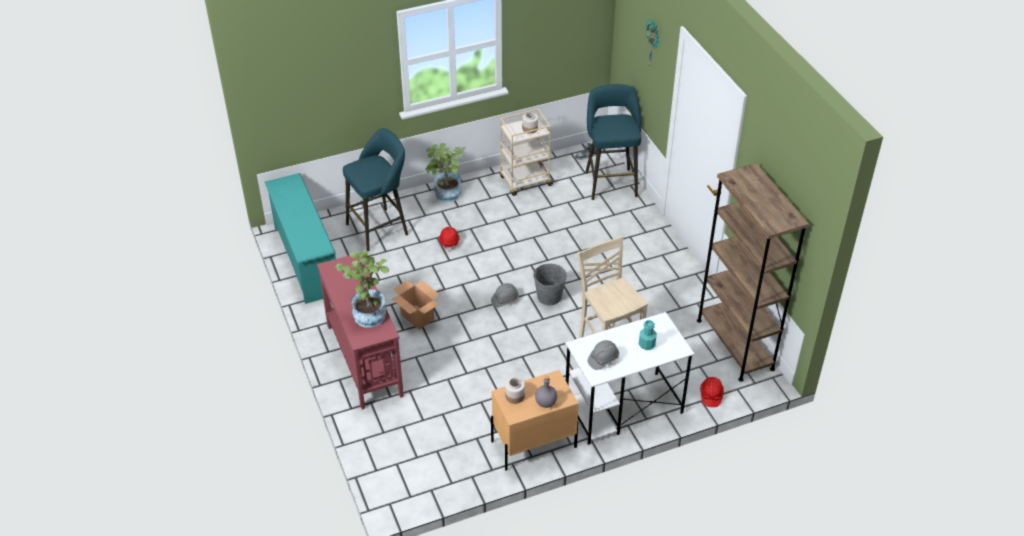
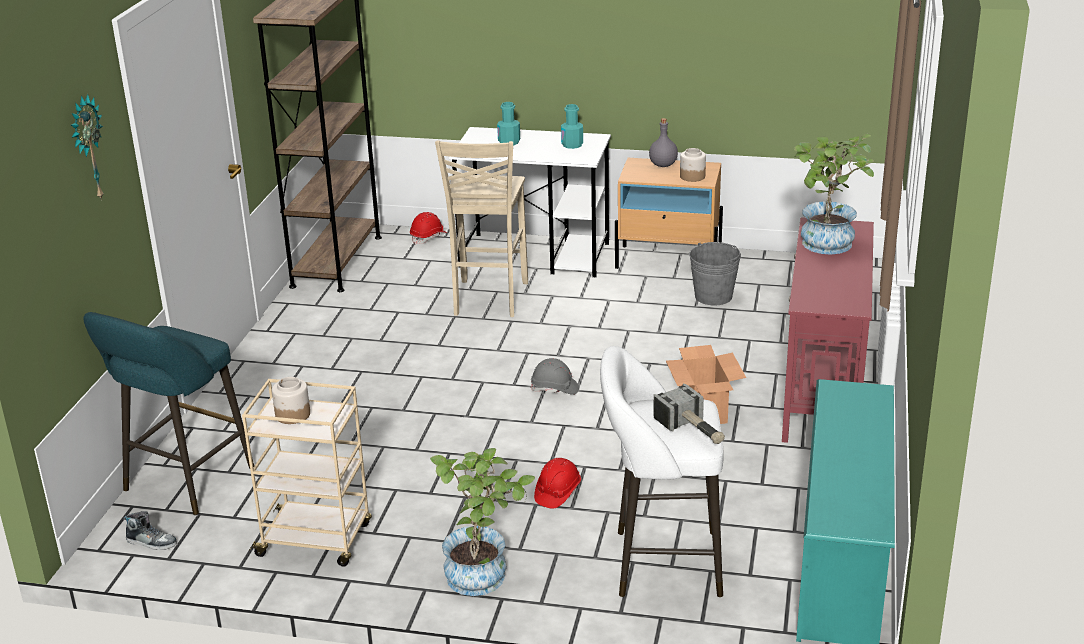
camera: 145 degrees left, 15 degrees down
turquoise stool [343,128,408,251] -> white stool [600,346,724,597]
grey bucket [533,263,567,305] -> grey bucket moved to [689,242,741,305]
grey hard hat [587,340,619,370] -> turquoise bottle [561,104,583,149]
none -> hammer [653,384,725,444]

